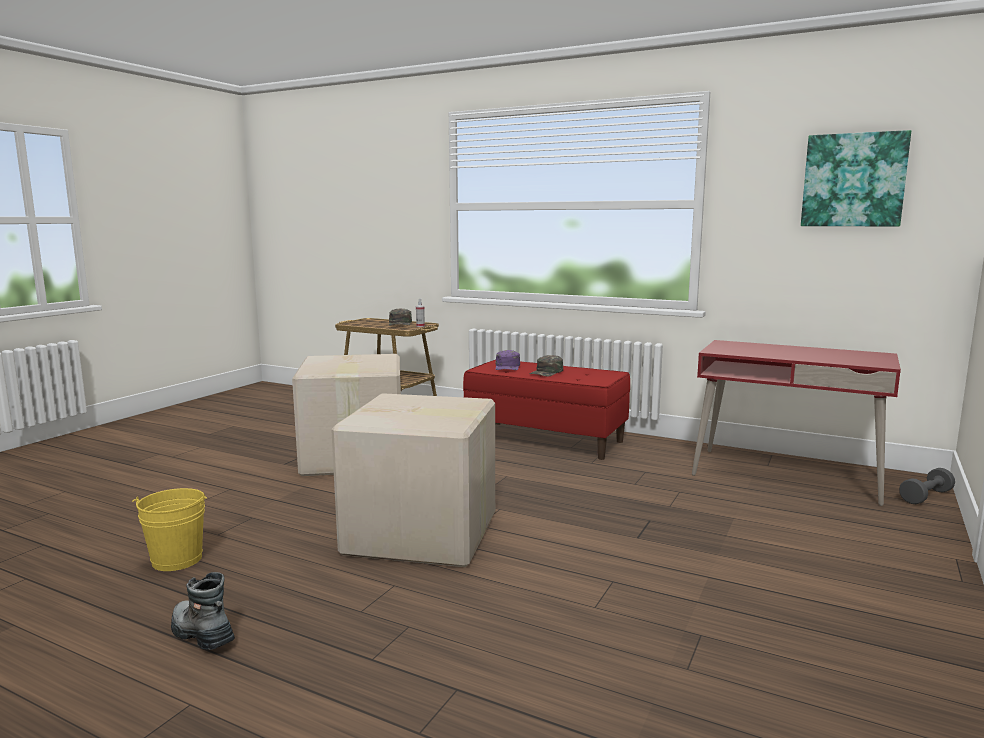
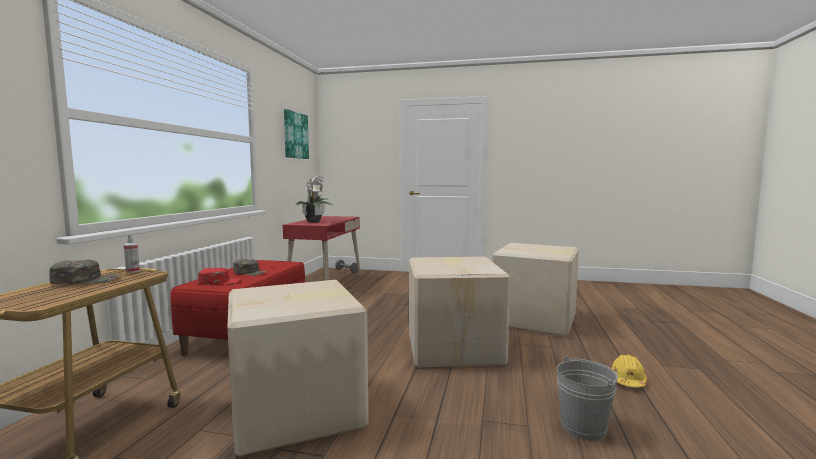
camera: 105 degrees left, 5 degrees down
yellow bucket [132,488,207,571] -> grey bucket [557,357,618,441]
boot [171,572,235,650] -> yellow hard hat [611,354,647,388]
purple cap [495,350,520,370] -> red cap [198,268,242,285]
none -> potted plant [295,174,333,223]
none -> cardboard box [492,243,579,337]

